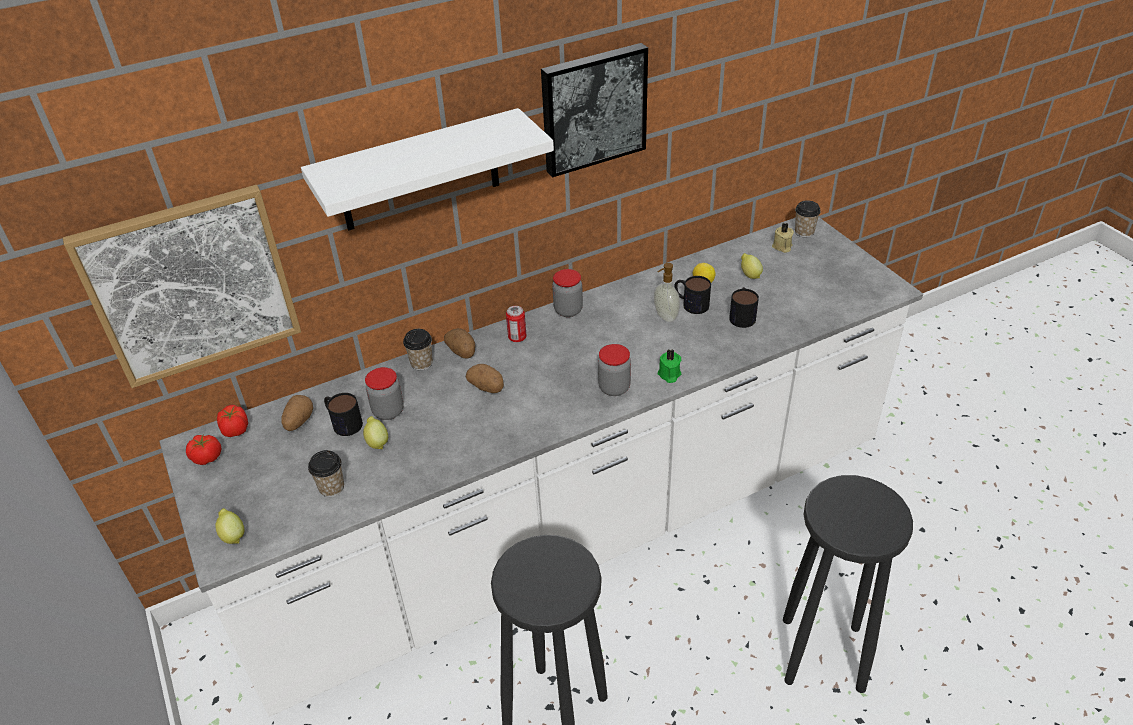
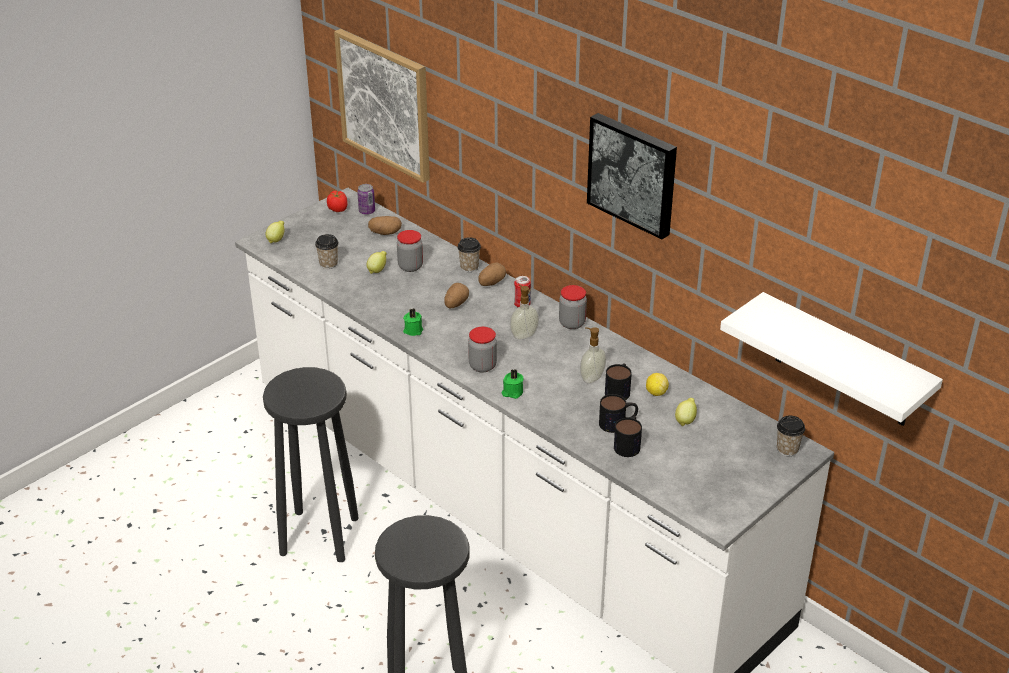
camera: 70 degrees right, 5 degrees down
tomato [217,405,248,437] -> can [357,184,375,215]
white shelf [301,108,554,231] -> white shelf moved to [720,292,943,426]
mug [324,393,363,436] -> mug moved to [614,416,642,457]
beige candle [772,223,794,253] -> none
none -> green candle [403,308,423,336]
none -> soap dispenser [510,285,539,340]

